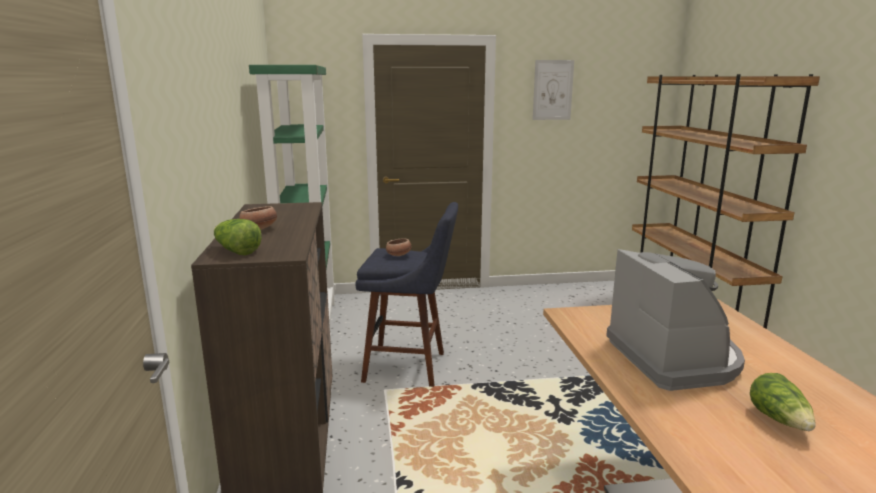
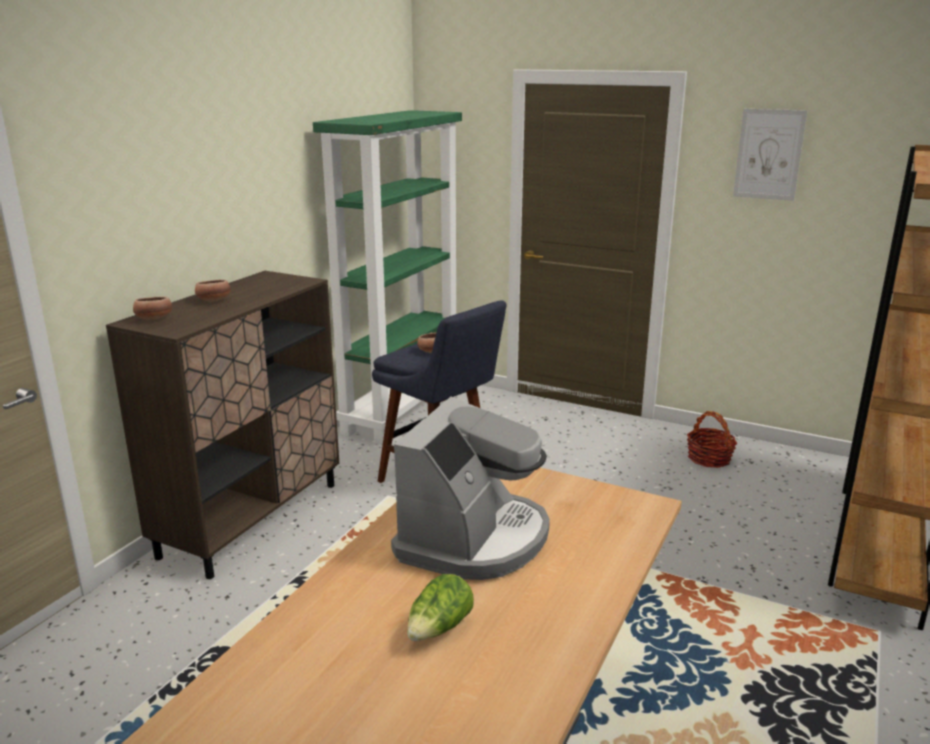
camera: 35 degrees right, 5 degrees up
lettuce [214,219,262,255] -> bowl [133,296,172,320]
none -> basket [687,411,737,468]

